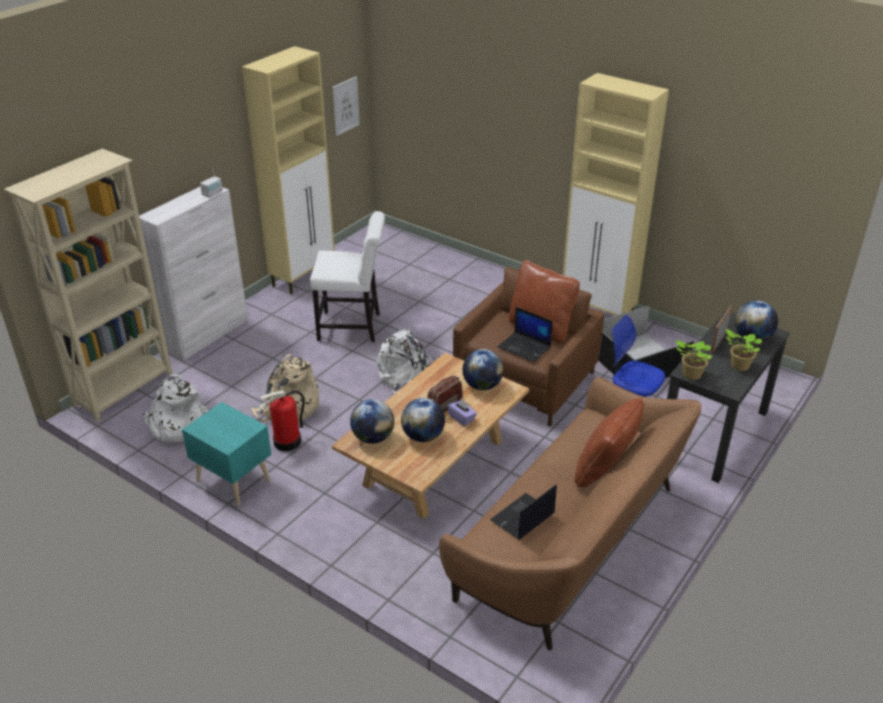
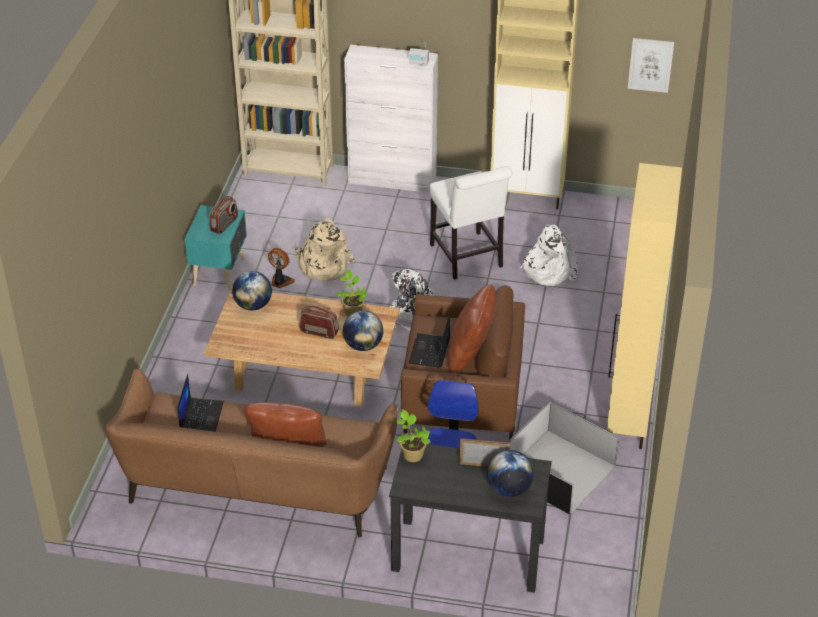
camera: 65 degrees right, 5 degrees up
white backpack [143,374,208,443] -> white backpack moved to [520,225,578,286]
fire extinguisher [259,390,305,451] -> fan [268,248,295,288]
globe [401,398,445,442] -> none
purple tissue box [447,399,477,426] -> none
laptop [490,484,557,540] -> laptop turned 75 degrees clockwise [177,374,224,432]
potted plant [725,329,762,371] -> potted plant moved to [335,270,368,316]
none -> radio [209,196,238,234]

